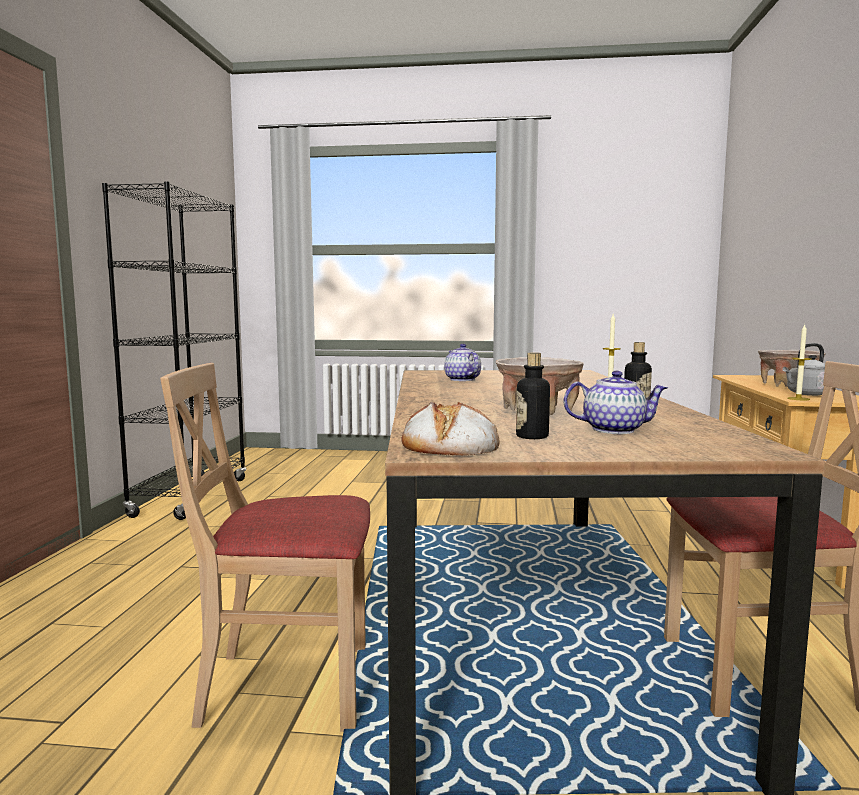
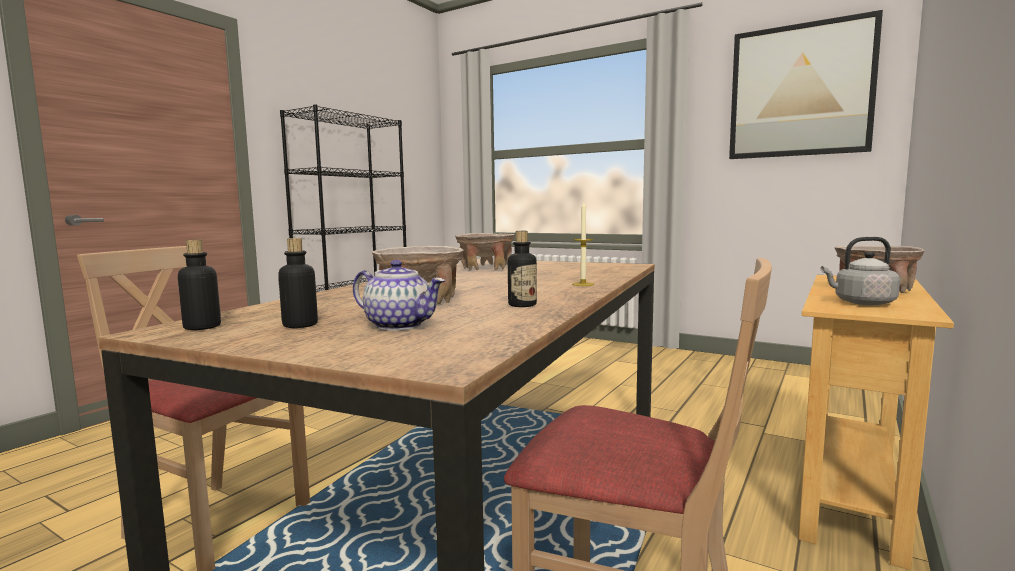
camera: 25 degrees right, 0 degrees up
bread [401,402,500,456] -> bottle [178,240,221,330]
teapot [444,344,481,381] -> beige bowl [455,233,515,271]
candle [787,325,812,400] -> none
none -> picture [729,10,883,159]

